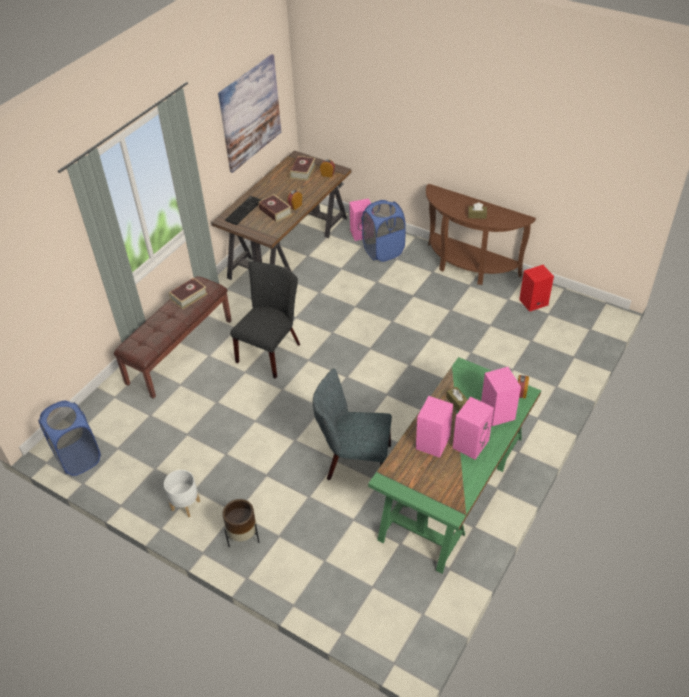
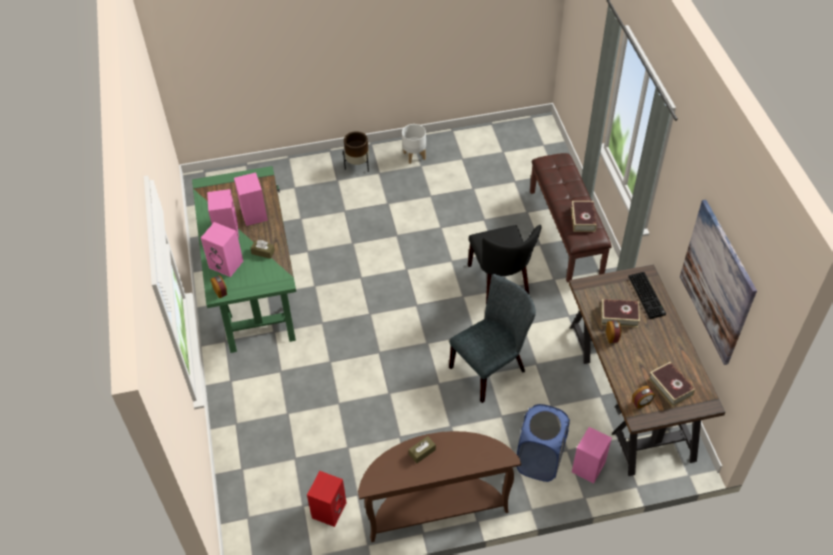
camera: 135 degrees right, 5 degrees up
blue laundry basket [38,401,101,476] -> none
grey chair [313,368,392,480] -> grey chair moved to [449,274,536,403]

